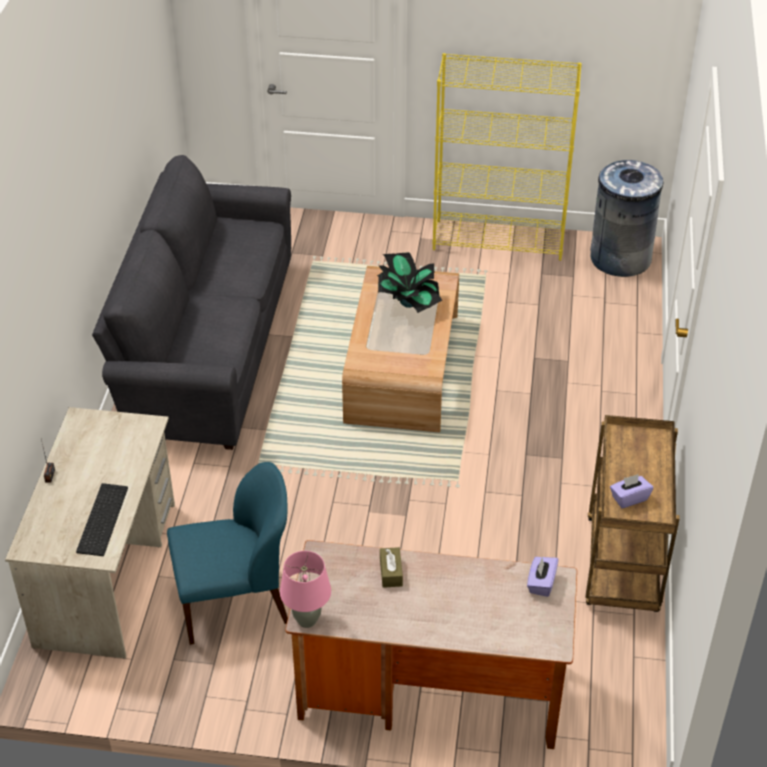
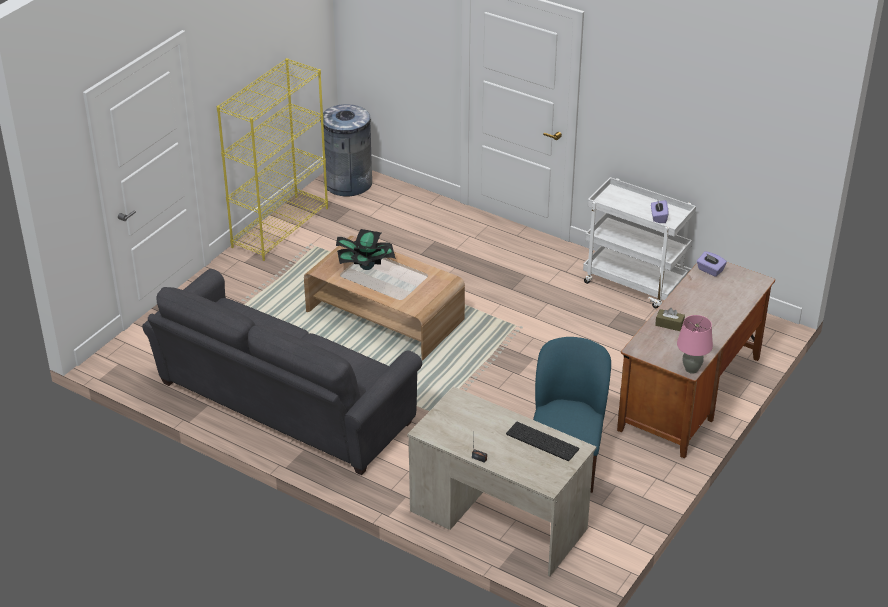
camera: 65 degrees left, 5 degrees down
brown cart [586,415,680,612] -> white cart [583,177,696,308]

